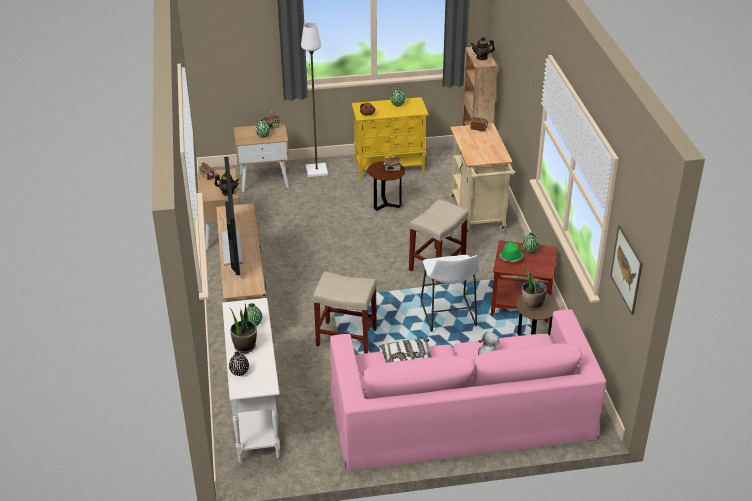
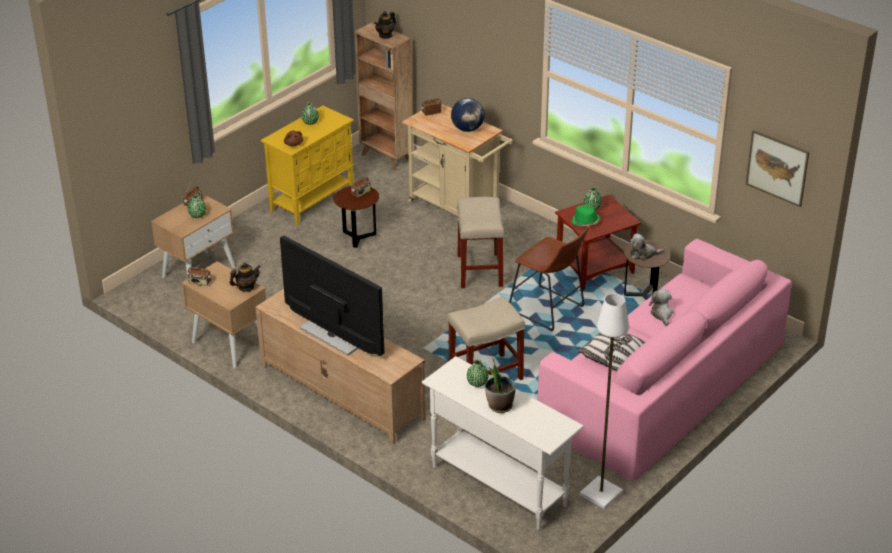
camera: 40 degrees left, 0 degrees up
black vase [229,351,249,376] -> none
white floor lamp [301,22,328,177] -> white floor lamp moved to [580,294,629,509]
white stool [421,255,479,332] -> brown stool [509,226,589,331]
potted plant [522,268,547,310] -> plush toy [629,234,664,261]
none -> globe [451,98,485,132]

